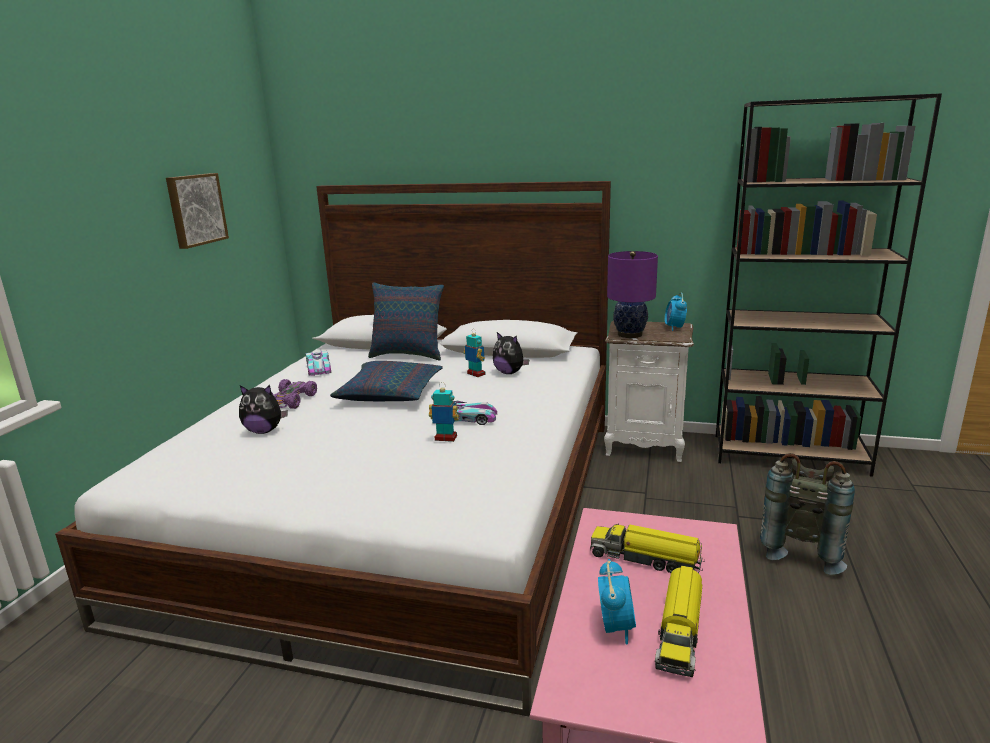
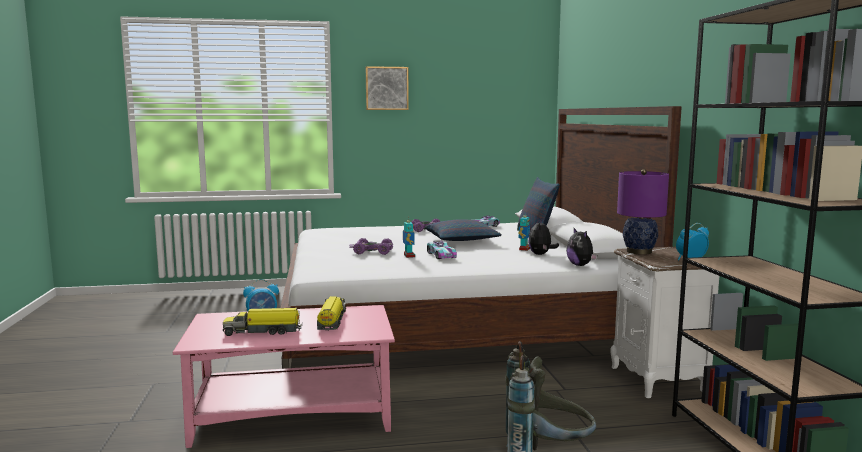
camera: 65 degrees right, 10 degrees down
picture [166,173,229,249] -> picture moved to [366,66,409,110]
plush toy [239,385,288,434] -> plush toy moved to [566,227,597,266]
none -> purple toy car [349,238,393,255]

